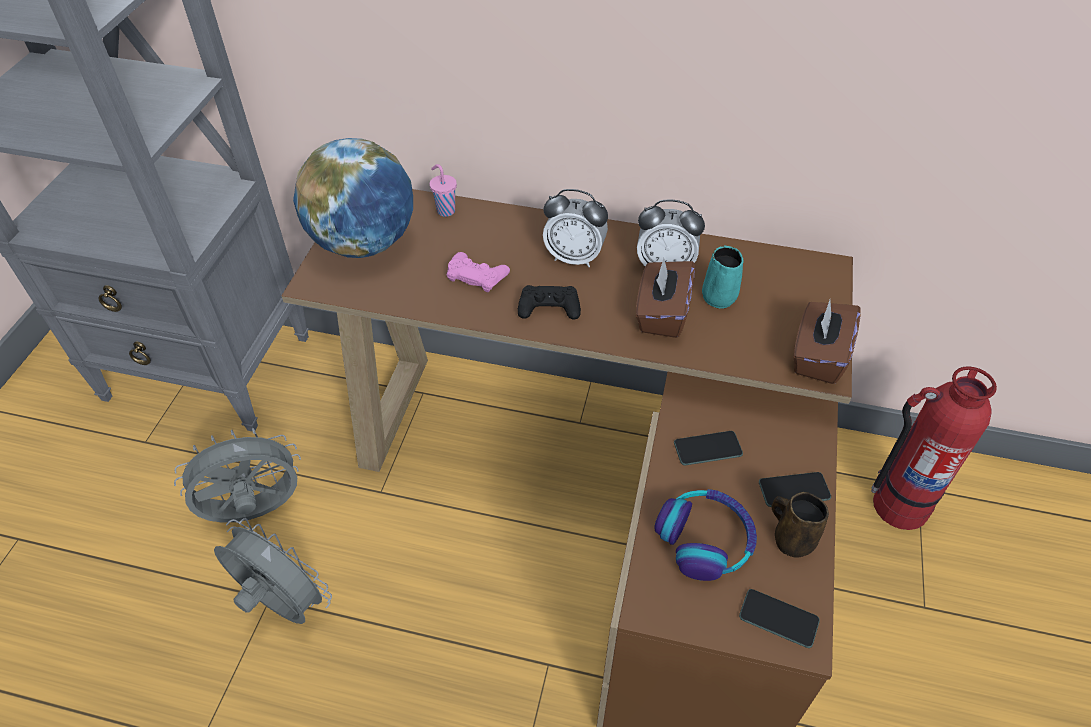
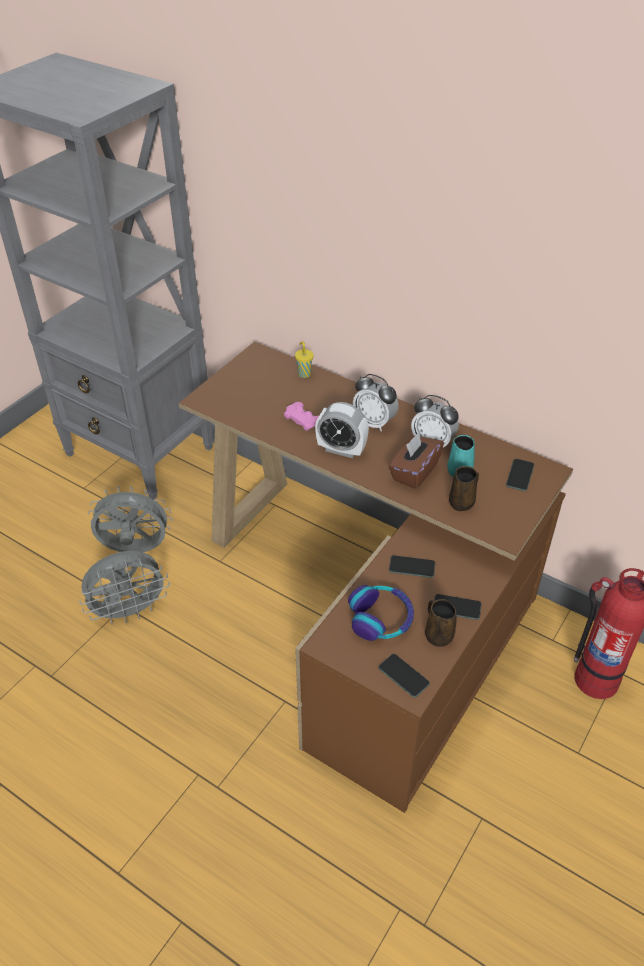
camera: 20 degrees right, 5 degrees down
grey fan [214,518,332,624] -> grey fan turned 105 degrees clockwise [79,551,170,625]
globe [293,138,413,258] -> none
pink cup [430,164,457,217] -> yellow cup [295,341,314,378]
black game controller [518,285,581,319] -> alarm clock [315,402,369,458]
brown tissue box [793,300,861,384] -> none
none -> brown mug [449,466,479,511]
none -> phone [506,459,534,491]

